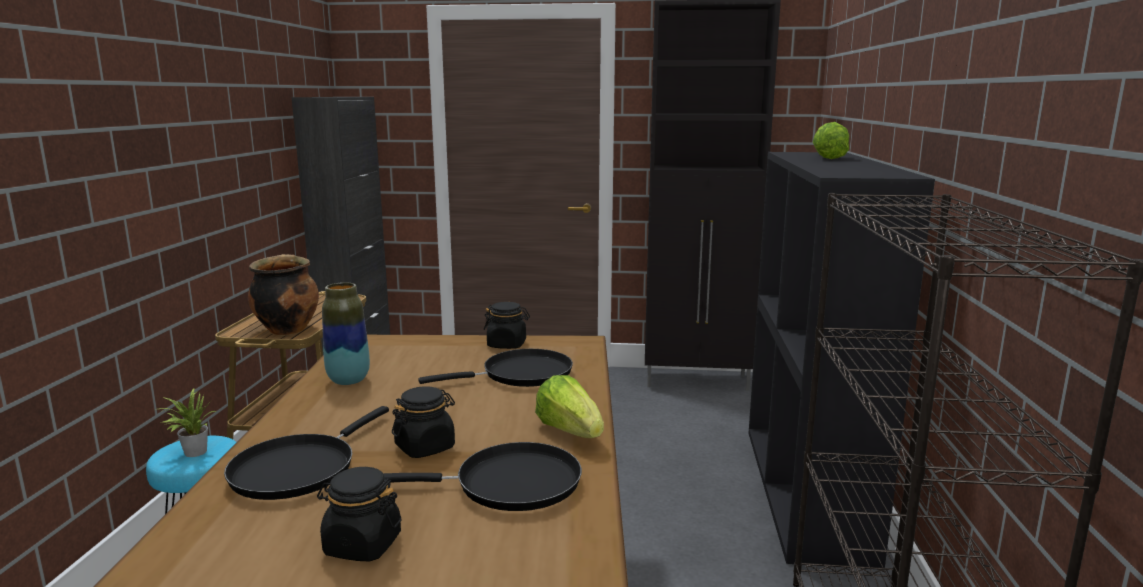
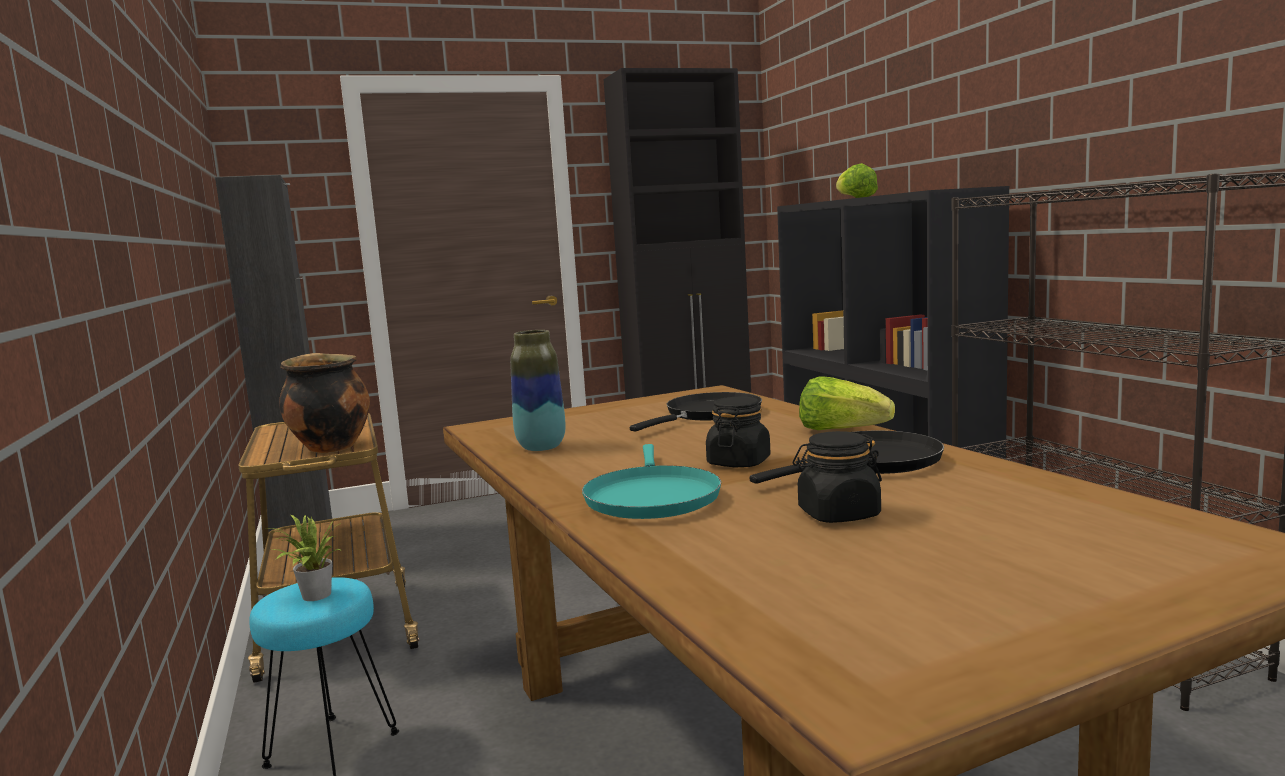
camera: 25 degrees left, 5 degrees down
black frying pan [224,406,389,500] -> turquoise frying pan [582,444,721,519]
black jar [484,302,530,349] -> none

